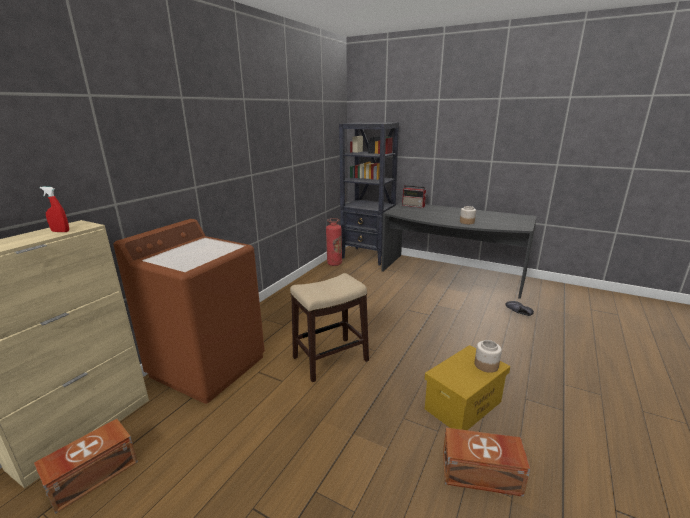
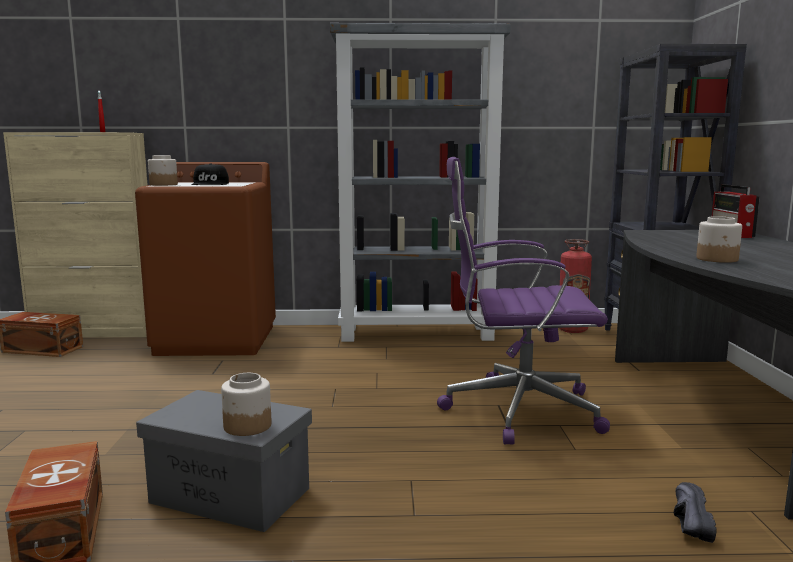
camera: 60 degrees right, 10 degrees down
stool [290,273,369,382] -> none
yellow storage box [425,345,510,430] -> grey storage box [136,390,312,532]
none -> jar [148,155,178,186]
none -> black cap [191,163,229,185]
none -> grey bookcase [330,23,511,342]
none -> purple office chair [437,157,610,445]

